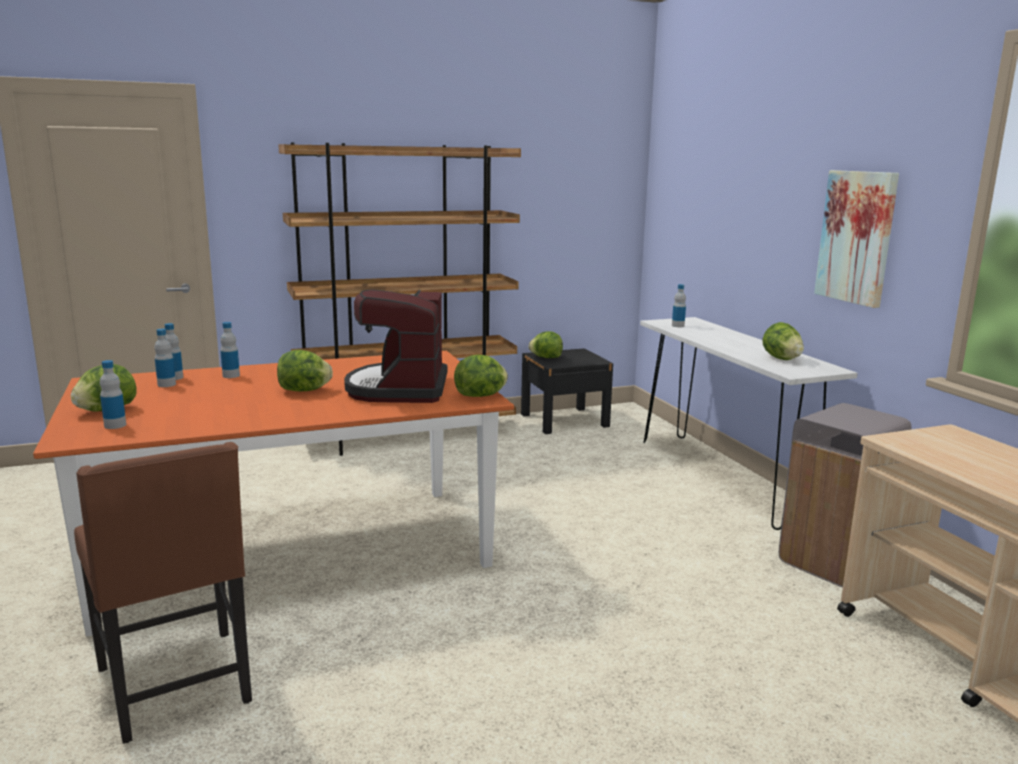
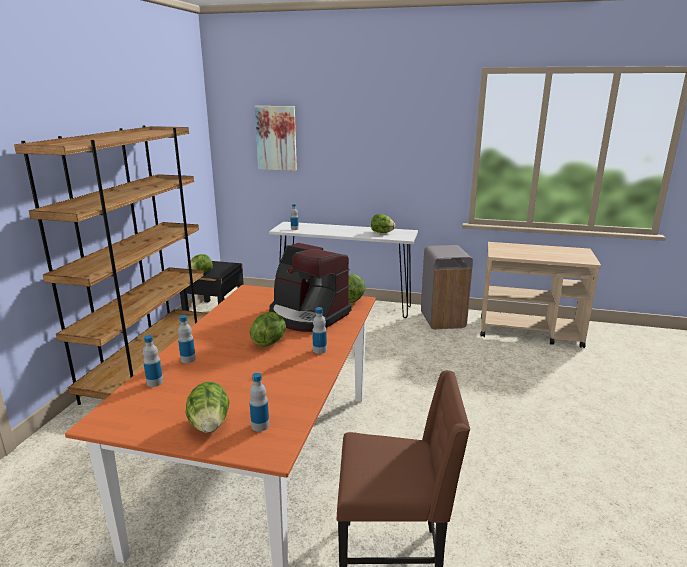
camera: 55 degrees left, 5 degrees up
bottle [154,329,176,387] -> bottle moved to [312,307,327,354]
picture [814,170,899,308] -> picture moved to [255,106,297,171]

